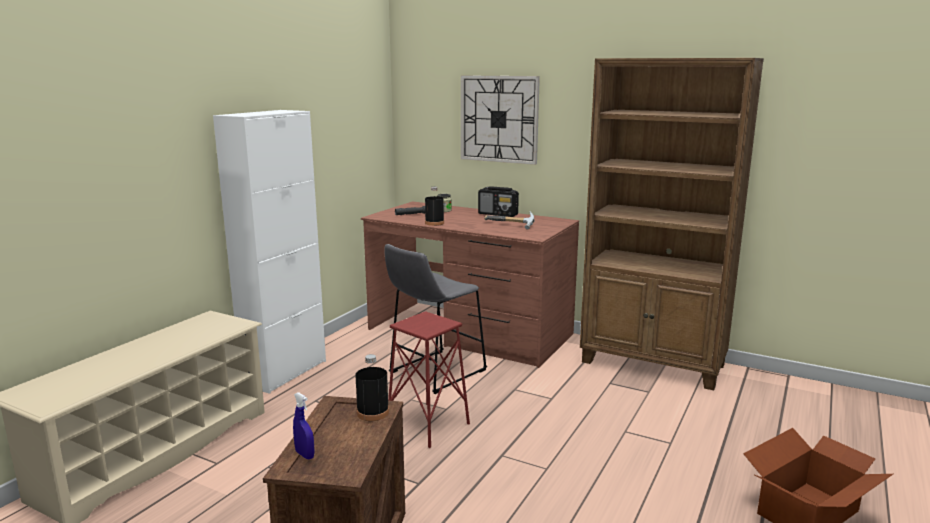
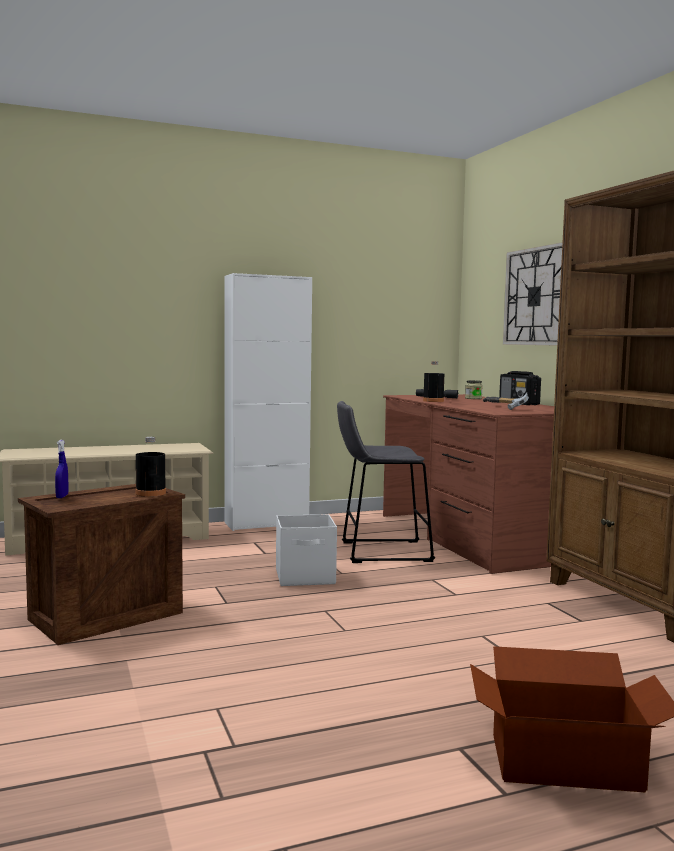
camera: 40 degrees right, 10 degrees down
red stool [388,311,470,448] -> white storage box [276,514,337,586]

